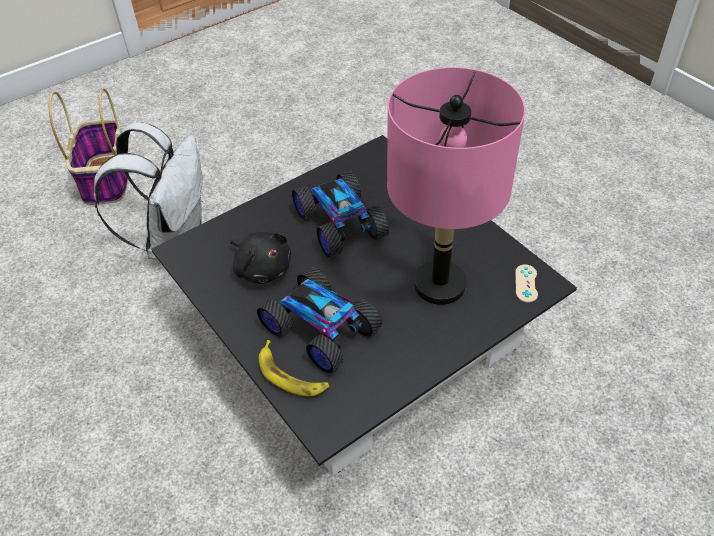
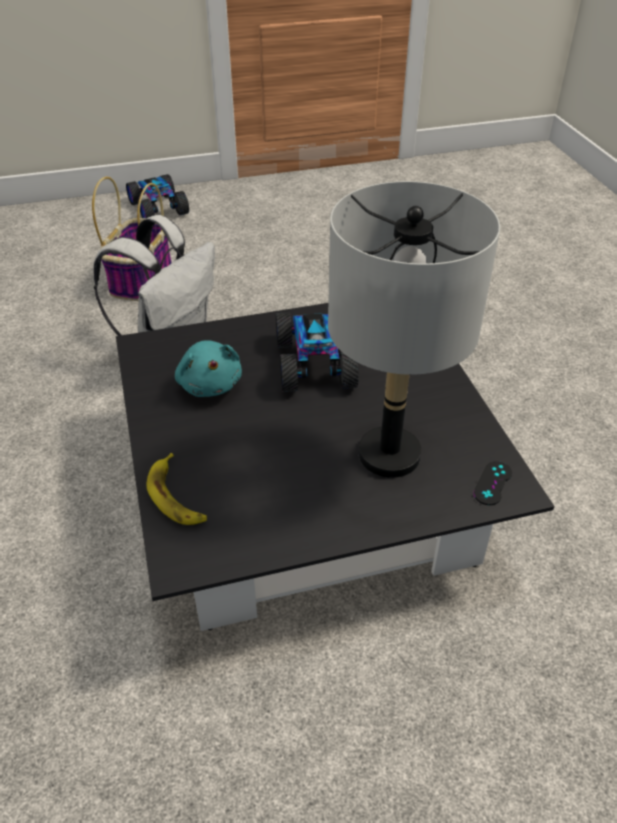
camera: 20 degrees right, 5 degrees down
black plush toy [230,232,291,284] -> turquoise plush toy [175,340,242,397]
toy car [257,267,382,373] -> toy car moved to [126,174,189,219]
pink table lamp [387,67,525,305] -> grey table lamp [328,181,500,478]
beige game controller [515,265,538,303] -> black game controller [473,461,512,505]

